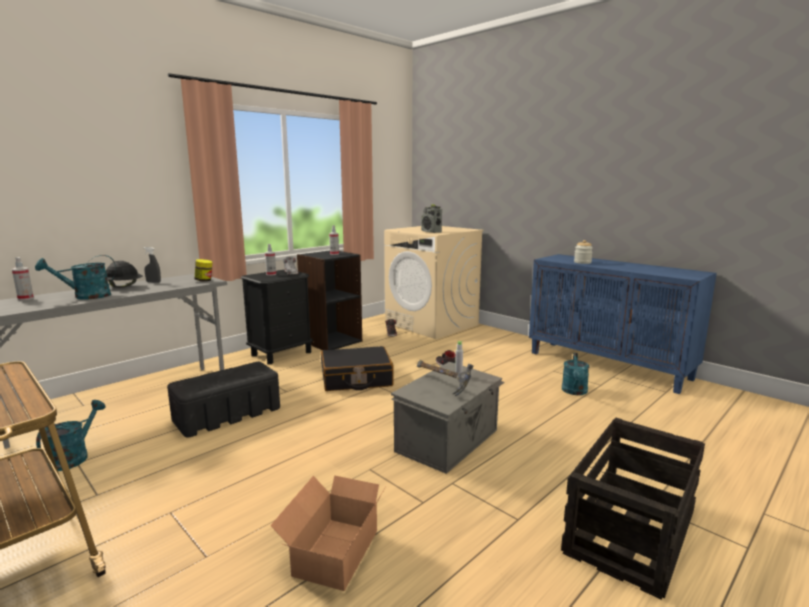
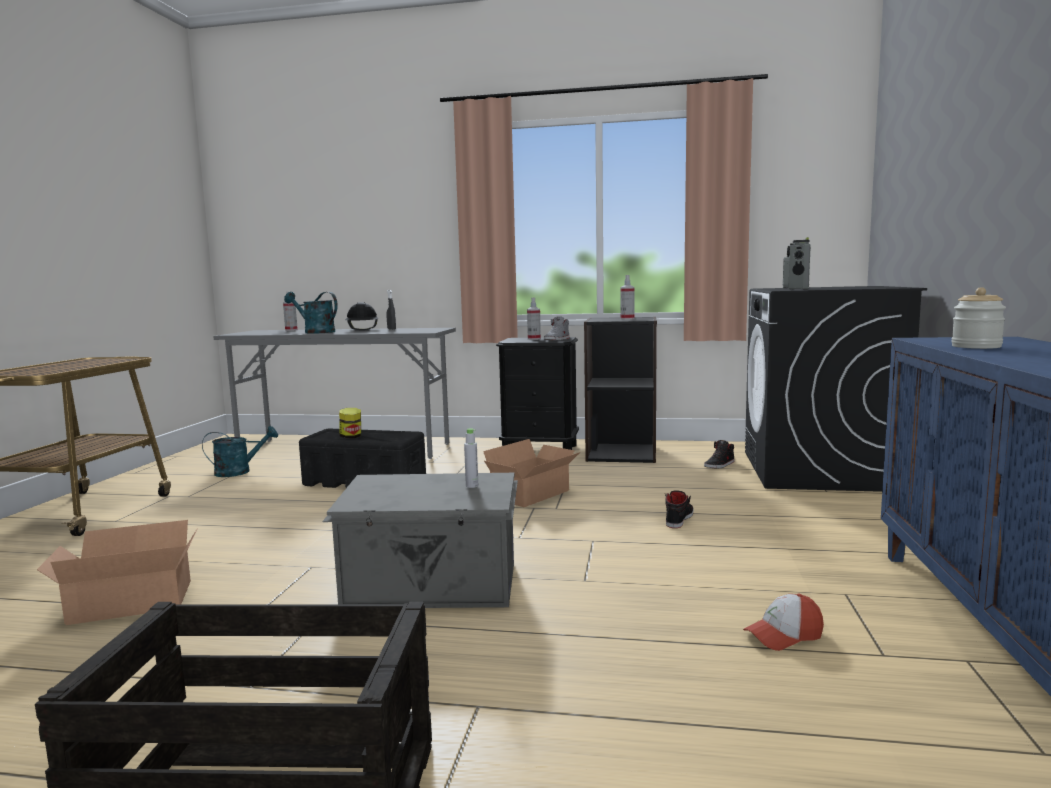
camera: 55 degrees right, 5 degrees down
jar [195,259,212,282] -> jar moved to [339,408,361,438]
black suitcase [321,346,394,391] -> cardboard box [483,439,580,507]
beige washing machine [384,226,484,339] -> black washing machine [745,286,927,492]
hammer [417,360,474,396] -> none
turquoise watering can [562,353,589,395] -> cap [743,594,824,651]

